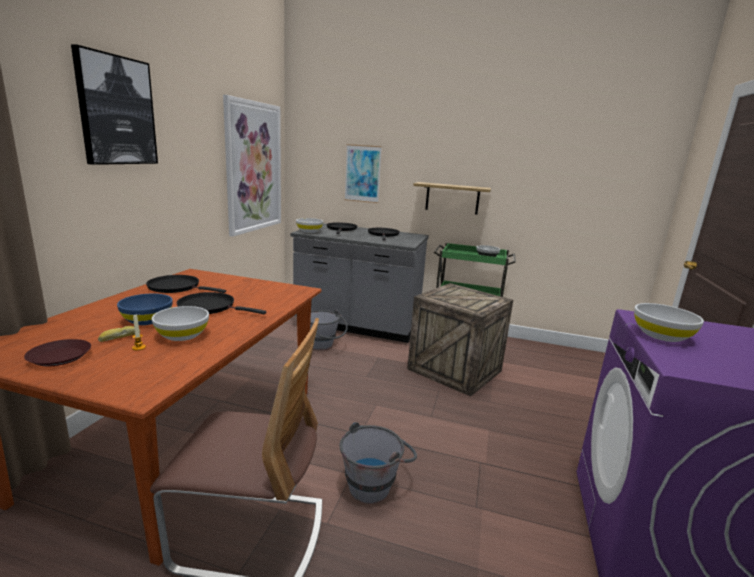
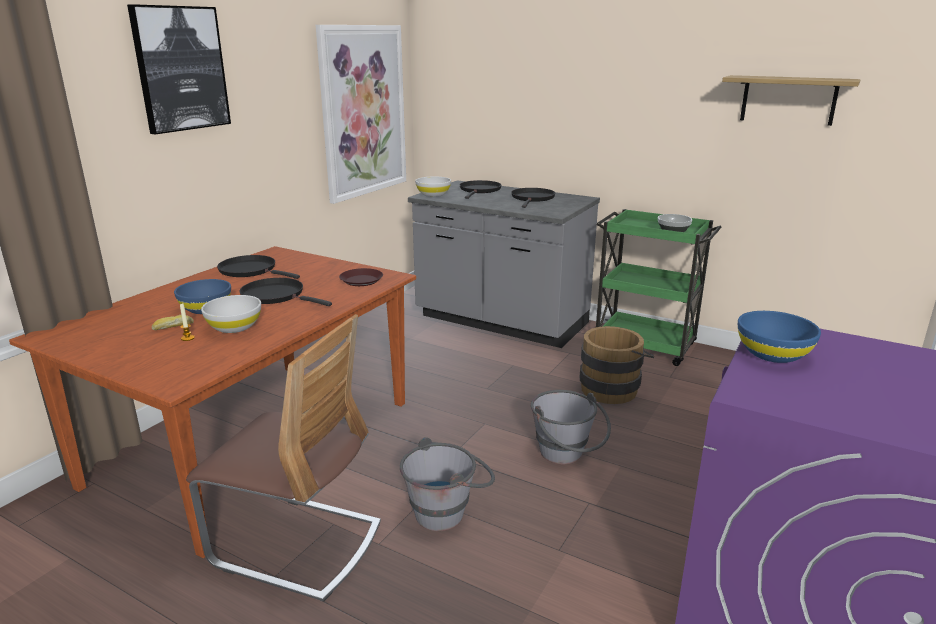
camera: 15 degrees right, 5 degrees up
brown plate [24,339,91,366] -> brown plate moved to [339,268,383,286]
grey bucket [310,310,348,350] -> grey bucket moved to [531,390,611,464]
picture [345,144,382,203] -> none
crate [407,283,513,396] -> brown bucket [580,326,654,404]
shelf [413,182,491,215] -> shelf moved to [722,75,861,126]
white bowl [634,303,704,342] -> blue bowl [738,311,821,363]

